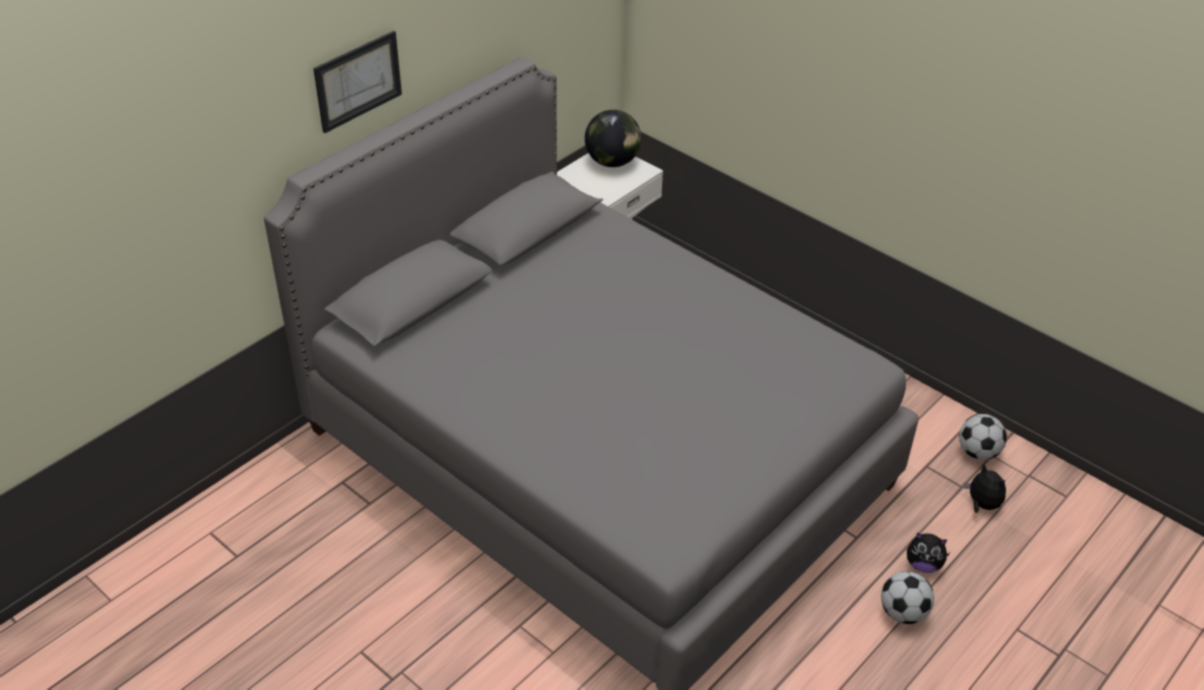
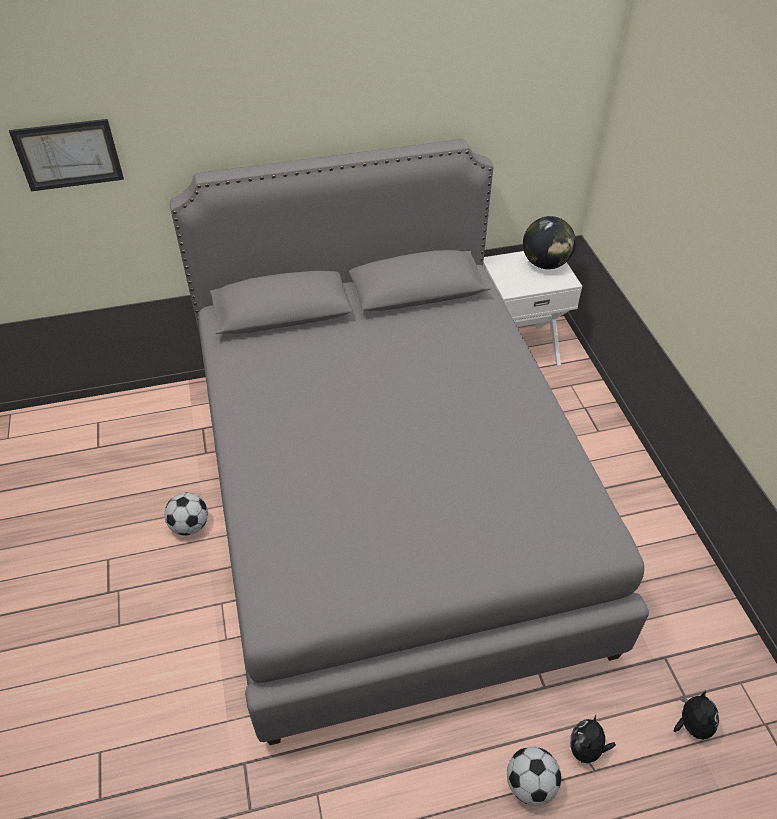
camera: 35 degrees right, 5 degrees up
picture [313,31,402,133] -> picture moved to [9,119,124,191]
plush toy [907,533,950,573] -> plush toy turned 60 degrees clockwise [570,715,616,770]
football [959,414,1007,460] -> football moved to [164,493,208,535]

